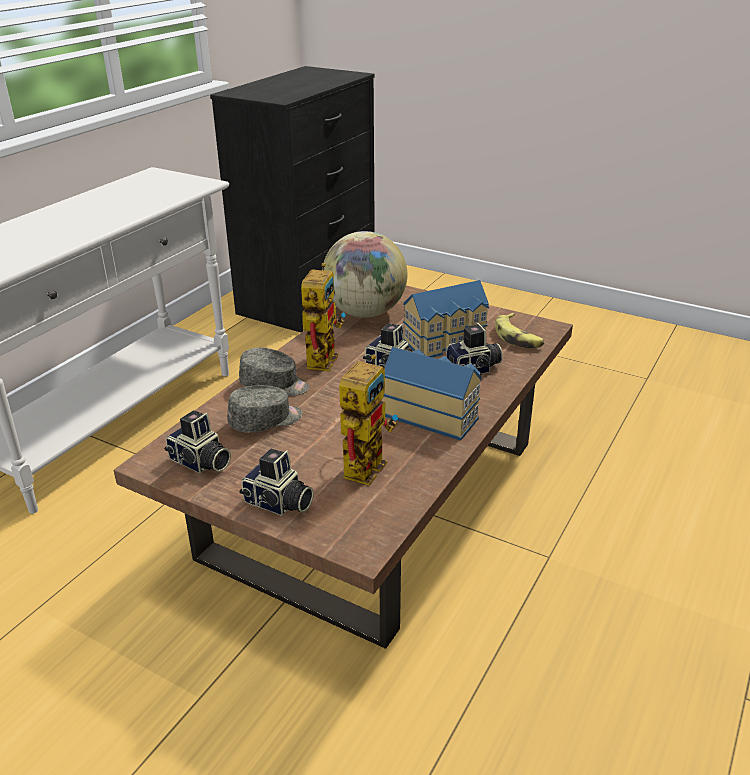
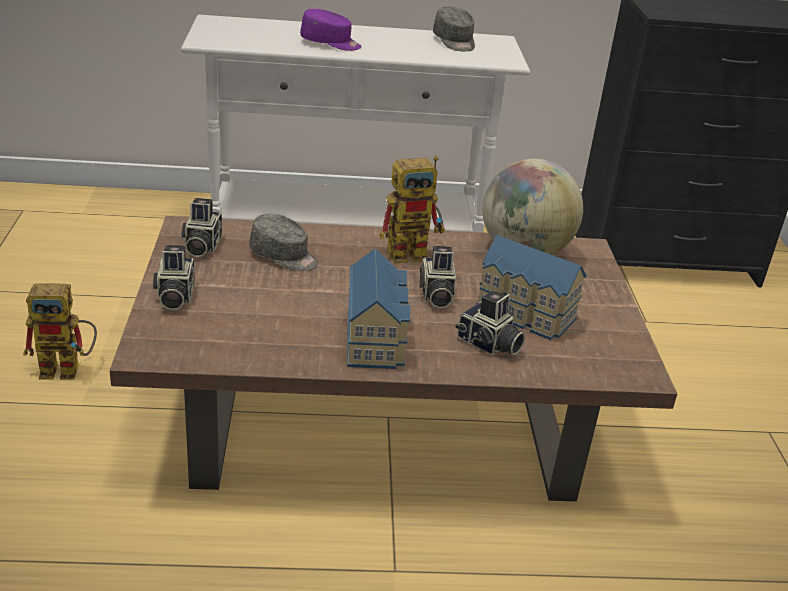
camera: 55 degrees right, 0 degrees up
grey cap [239,348,309,396] -> grey cap moved to [433,6,475,51]
toy robot [339,354,398,486] -> toy robot moved to [23,283,97,380]
banana [495,313,544,348] -> none
none -> purple cap [300,9,362,51]

